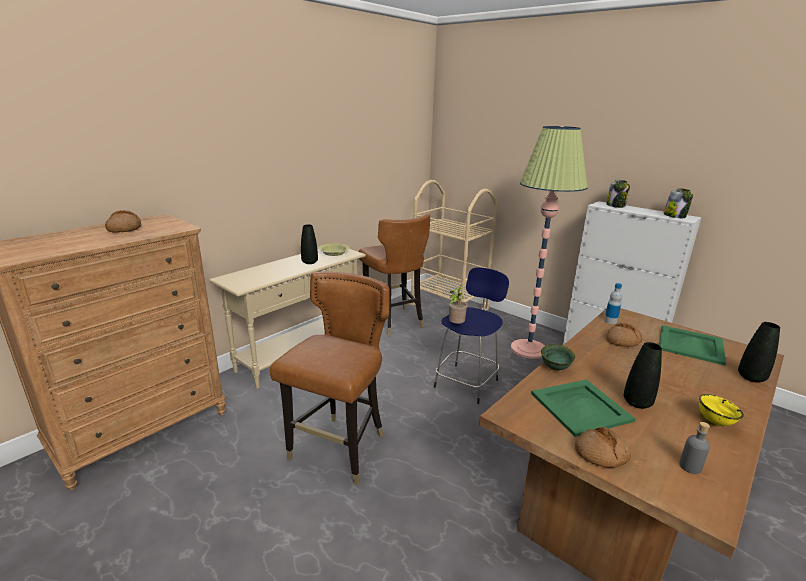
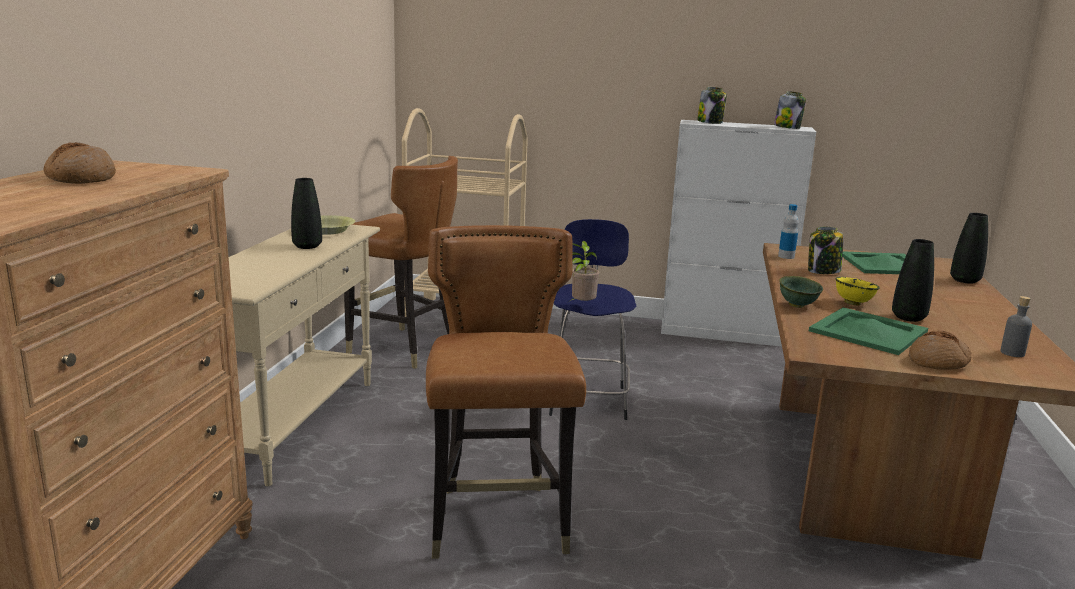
camera: 30 degrees left, 5 degrees down
floor lamp [511,126,587,359] -> none
bread [606,323,642,347] -> jar [808,227,843,274]
yellow bowl [699,394,744,427] -> yellow bowl moved to [835,277,880,306]

